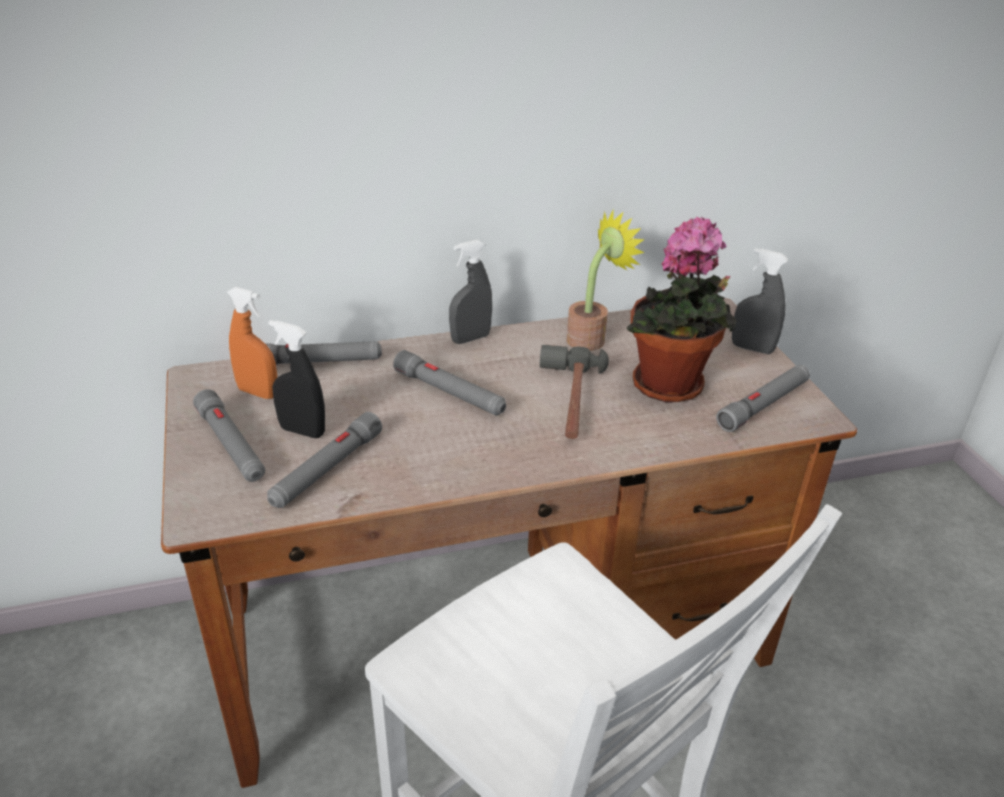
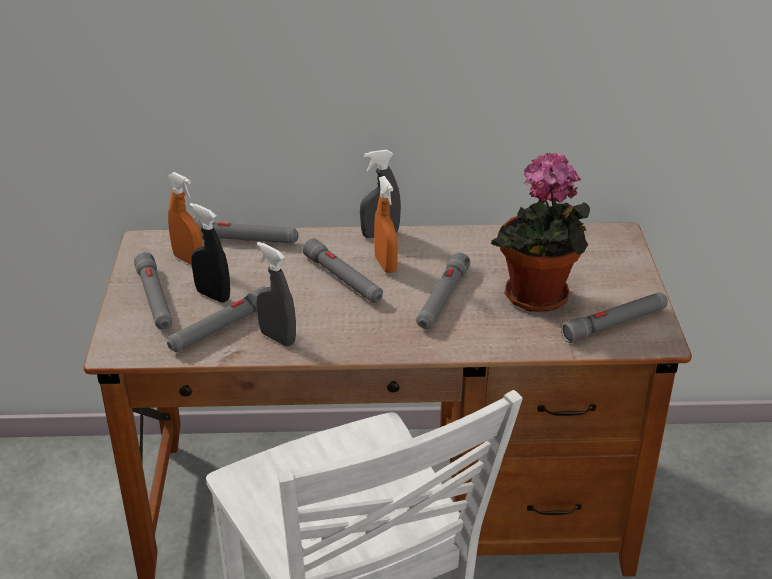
camera: 15 degrees right, 0 degrees up
hammer [540,345,609,439] -> grey flashlight [416,252,471,329]
potted plant [567,209,645,351] -> none
grey spray bottle [732,248,788,354] -> grey spray bottle moved to [257,242,296,346]
none -> orange spray bottle [374,176,398,273]

